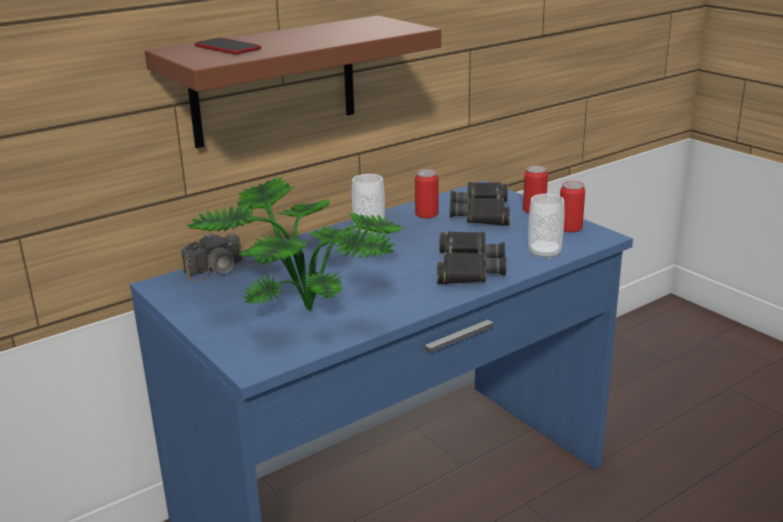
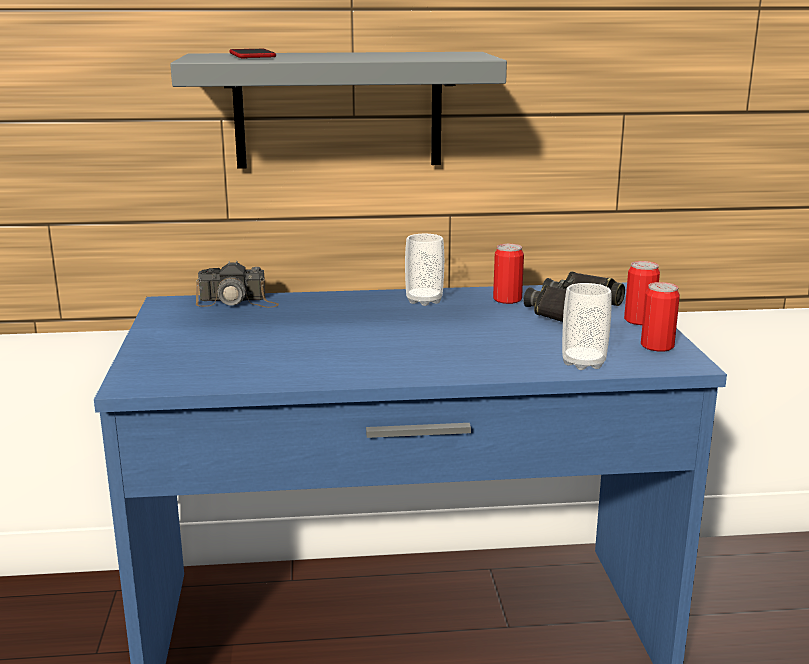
camera: 30 degrees right, 5 degrees down
brown shelf [145,15,441,148] -> grey shelf [170,52,507,169]
potted plant [187,177,404,311] -> none
black binoculars [437,231,506,284] -> none

